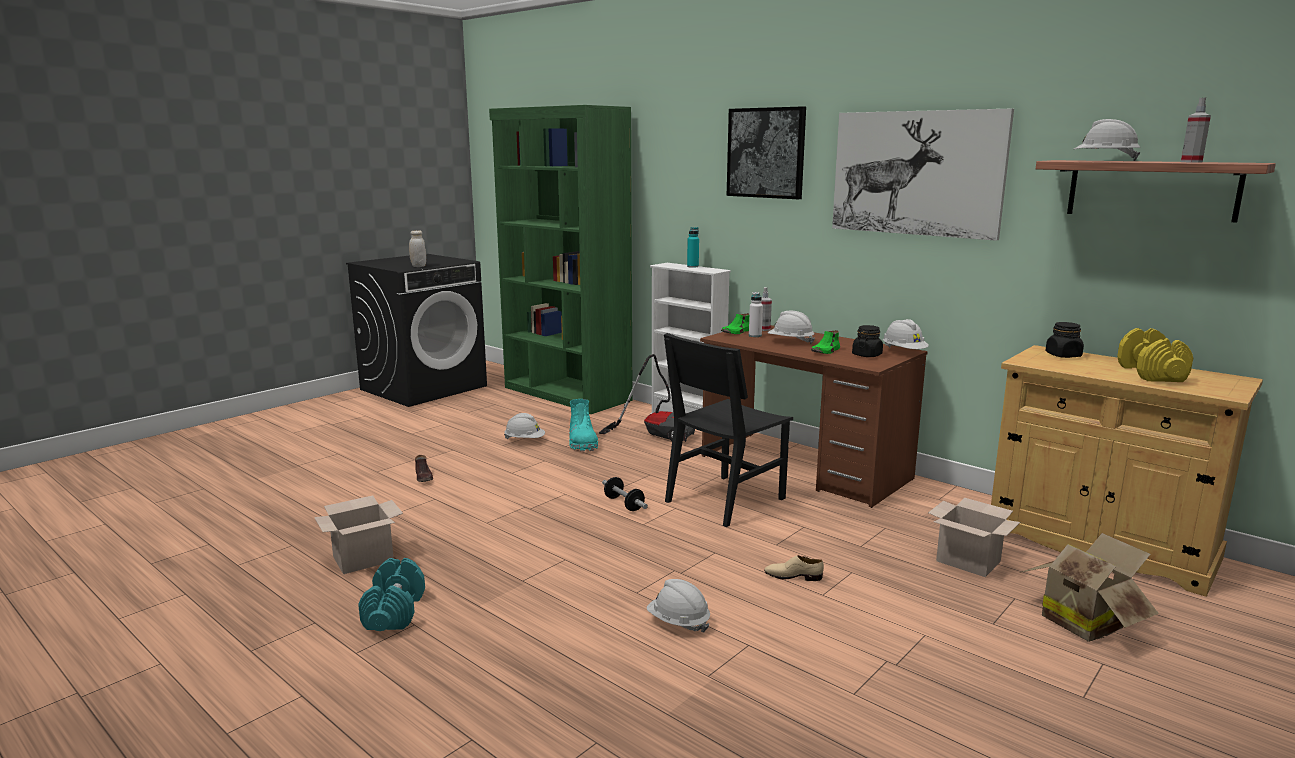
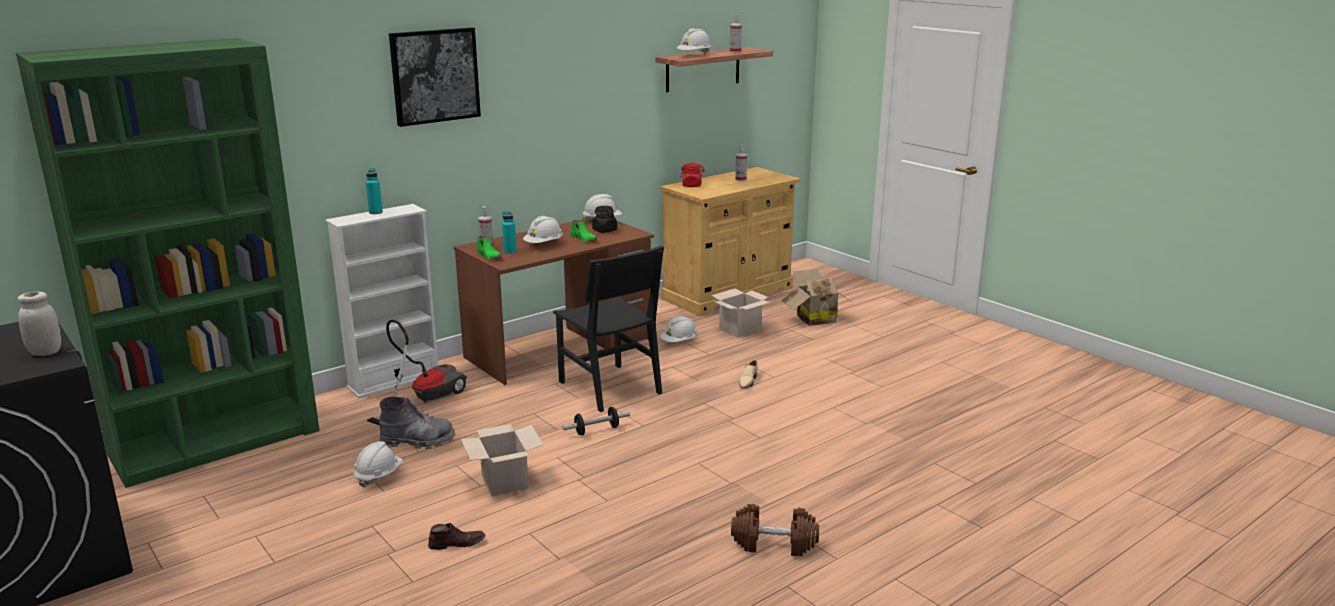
camera: 80 degrees left, 5 degrees up
cardboard box [314,495,403,574] -> cardboard box moved to [461,424,544,496]
turquoise dumbbell [358,558,425,631] -> brown dumbbell [731,504,819,556]
turquoise boot [569,399,598,451] -> grey boot [379,397,455,449]
white hard hat [647,579,710,633] -> white hard hat moved to [660,316,697,342]
white bottle [749,292,763,337] -> turquoise bottle [502,211,517,254]
picture [832,109,1014,241] -> none
black jar [1046,322,1084,358] -> red jar [680,163,705,187]
yellow dumbbell [1117,328,1193,382] -> spray bottle [735,145,747,181]

